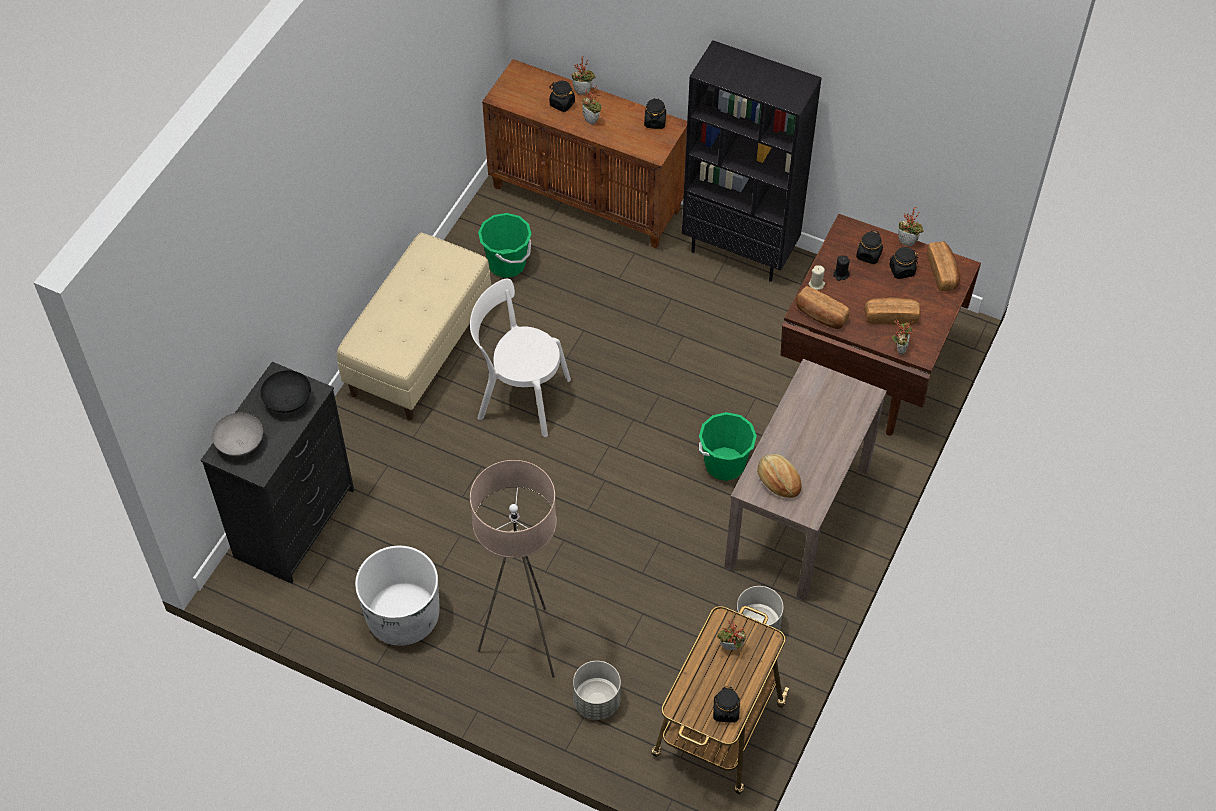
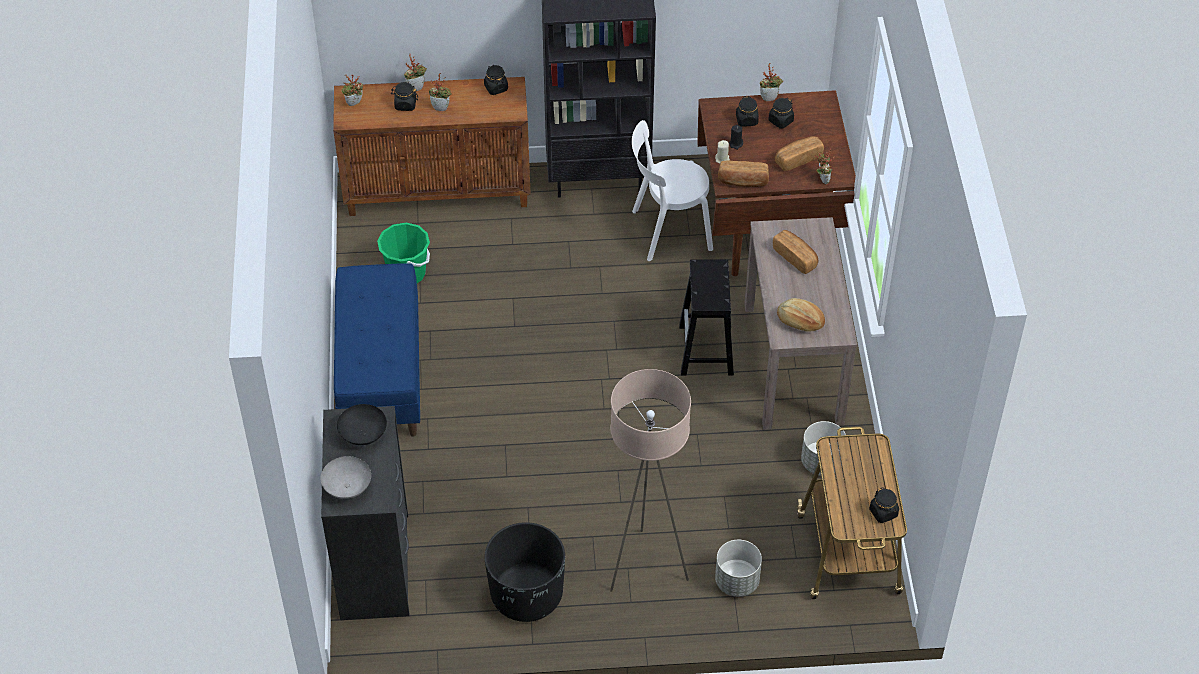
camera: 30 degrees left, 5 degrees down
beige bench [337,233,491,420] -> blue bench [334,263,420,437]
white planter [355,546,439,646] -> black planter [485,522,565,622]
white chair [470,279,571,437] -> white chair moved to [632,120,713,261]
green bucket [699,412,757,481] -> black stool [679,259,734,375]
potted plant [717,620,747,650] -> potted plant moved to [341,75,363,106]
bread [927,241,960,291] -> bread moved to [773,230,818,274]

